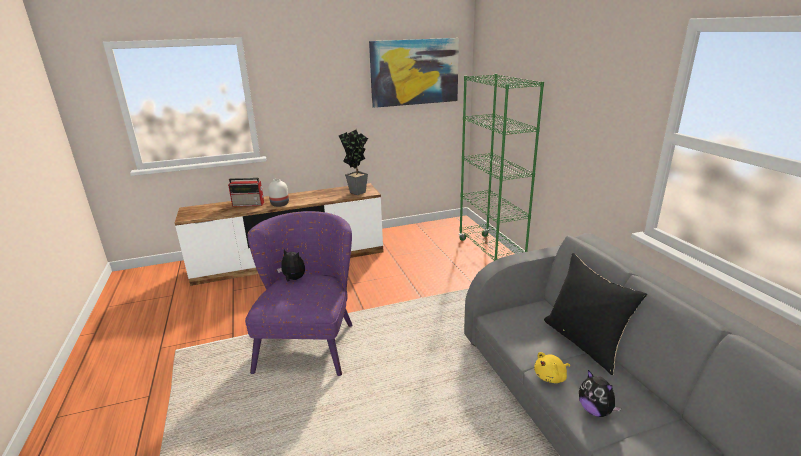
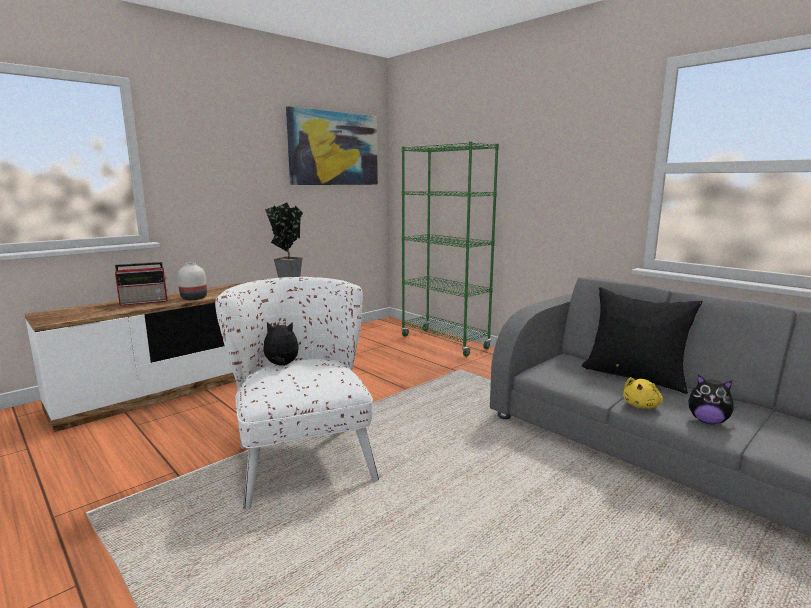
camera: 25 degrees left, 10 degrees down
purple armchair [245,211,352,376] -> white armchair [215,277,379,510]

